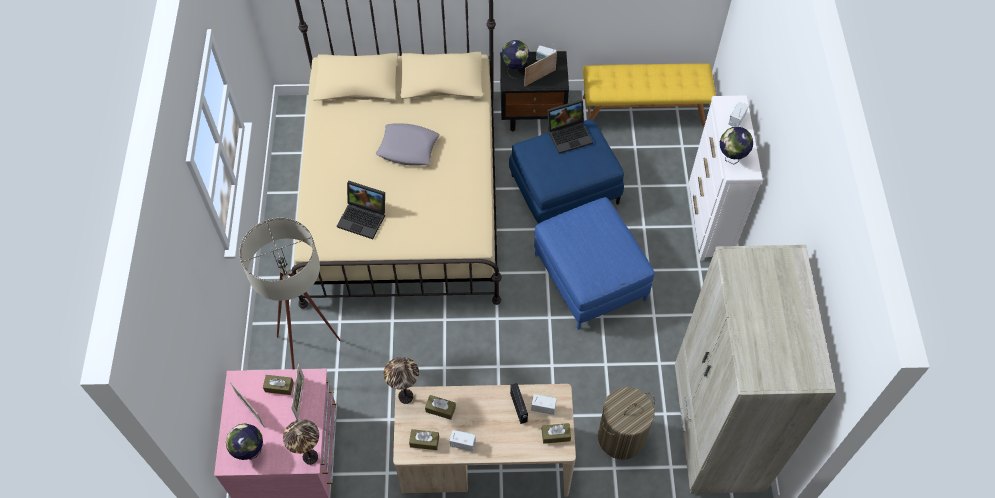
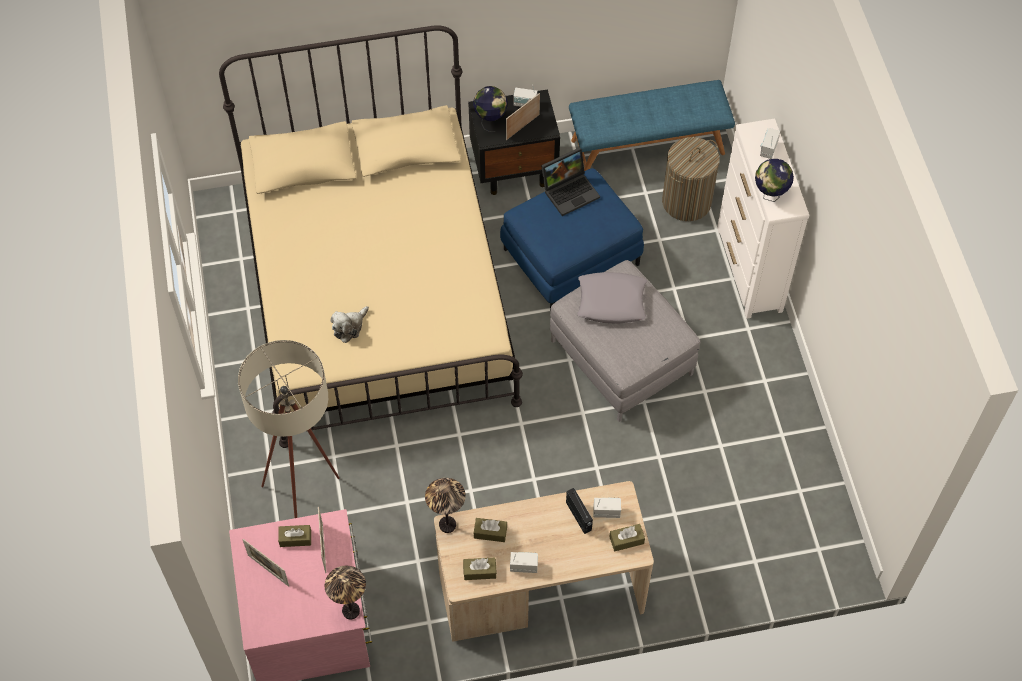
camera: 10 degrees left, 0 degrees up
globe [226,423,263,460] -> none
laptop [337,181,385,239] -> plush toy [331,306,369,343]
grey pillow [376,123,440,165] -> grey pillow moved to [577,272,647,323]
blue ottoman [534,197,655,330] -> grey ottoman [550,260,700,422]
yellow bench [583,63,716,126] -> blue bench [569,80,735,171]
laundry basket [598,387,655,460] -> laundry basket moved to [662,137,720,221]
beige wardrobe [675,245,836,494] -> none

